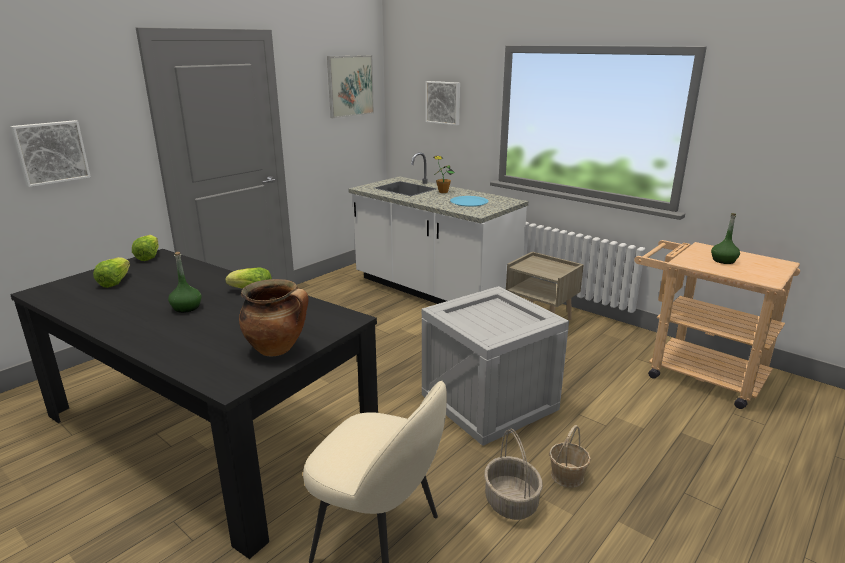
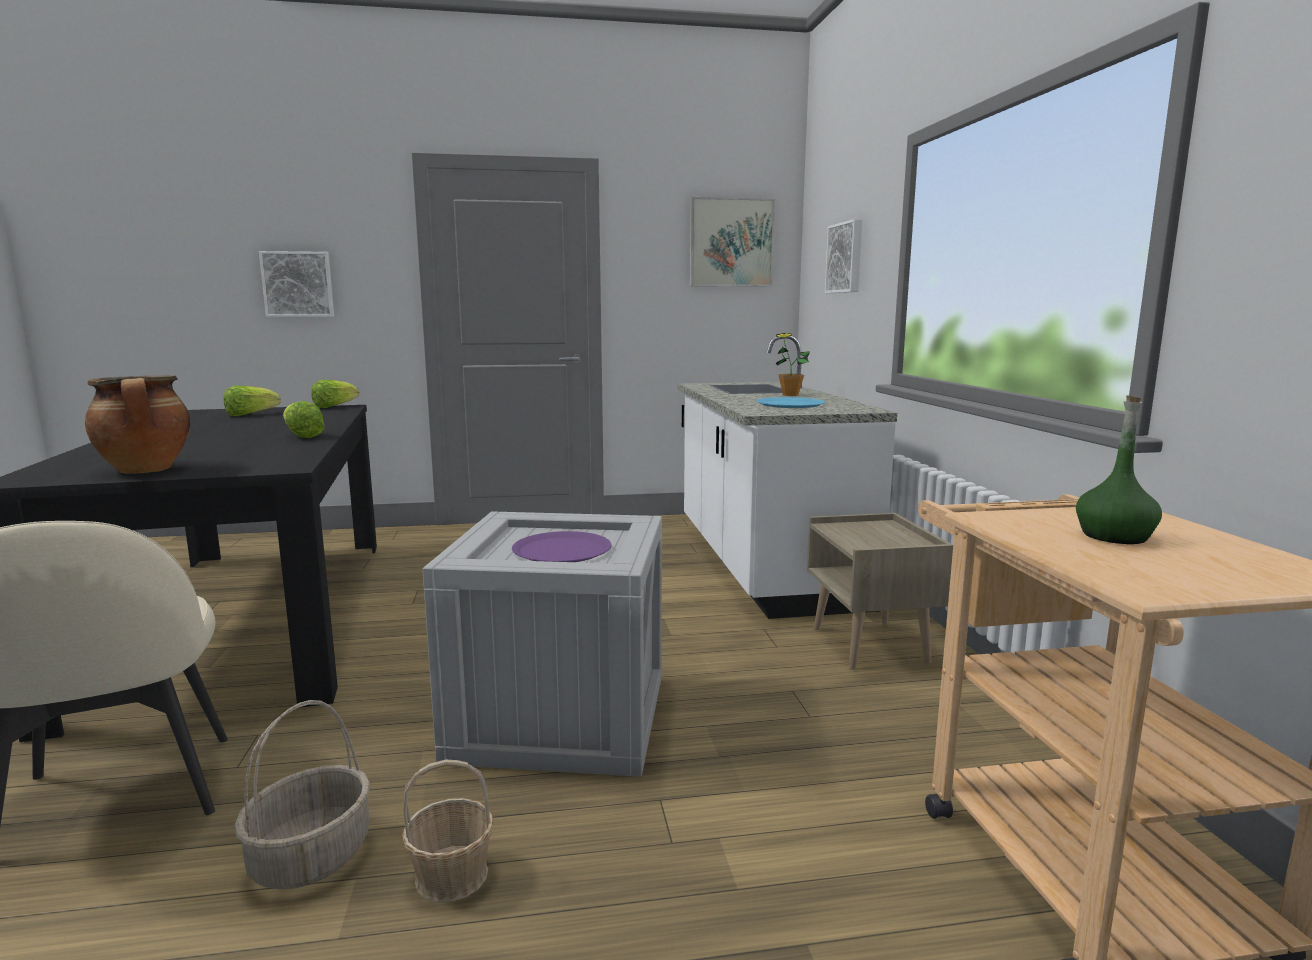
camera: 40 degrees right, 10 degrees down
green bottle [168,252,201,313] -> none
none -> purple plate [512,531,612,562]

